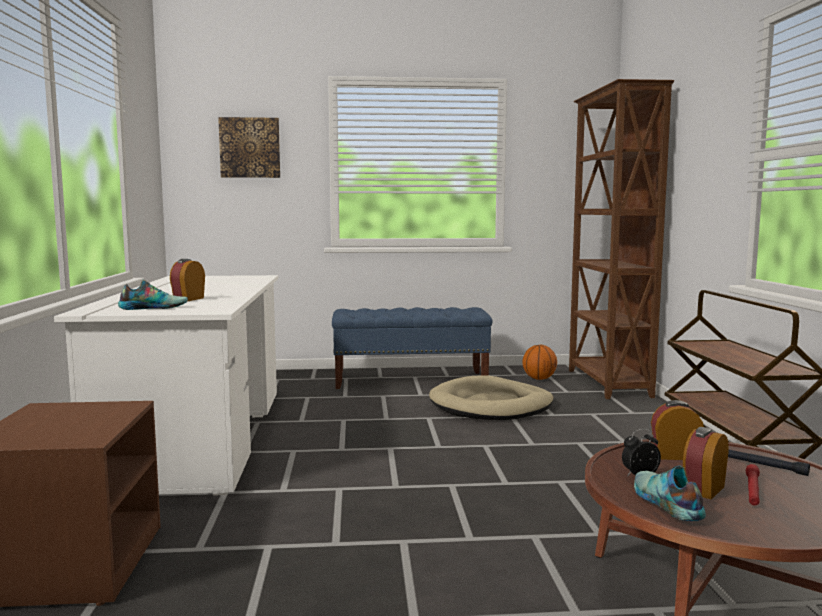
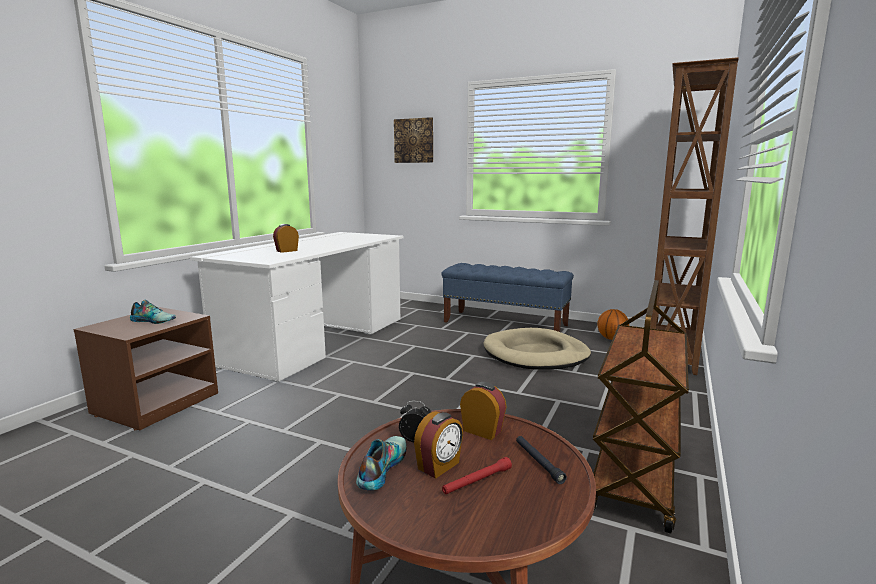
camera: 30 degrees right, 5 degrees up
shoe [118,279,188,310] -> shoe moved to [130,300,176,324]
alarm clock [683,427,728,499] -> alarm clock turned 150 degrees clockwise [414,411,463,478]

